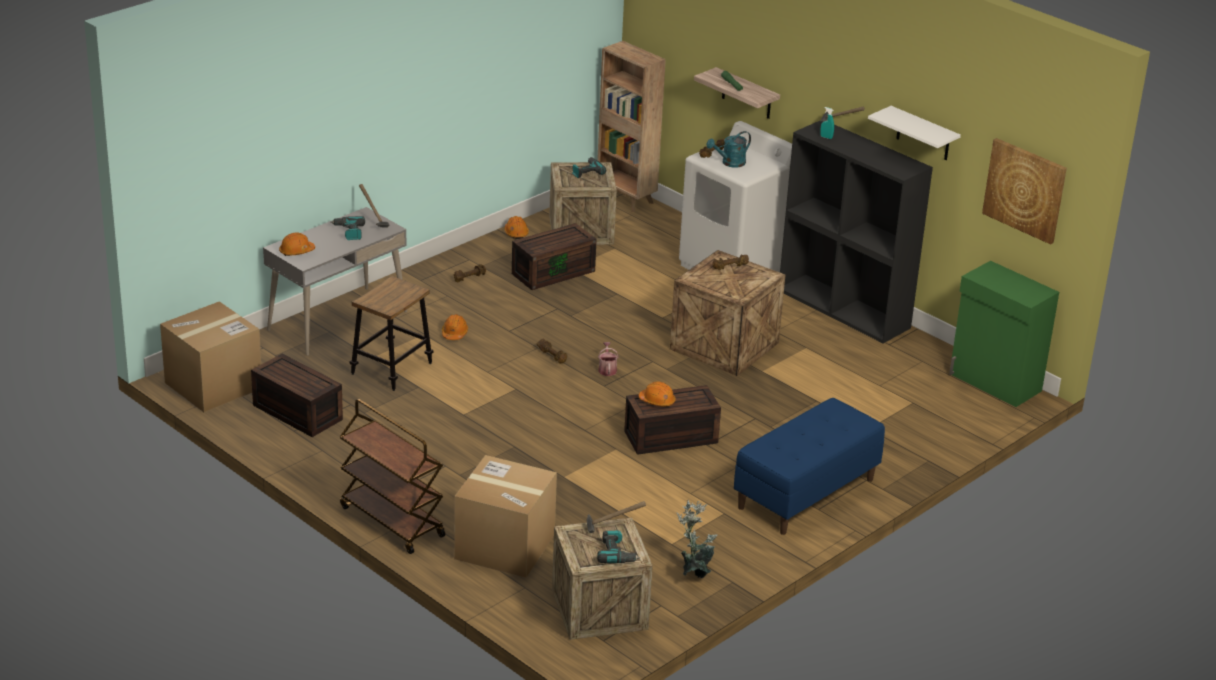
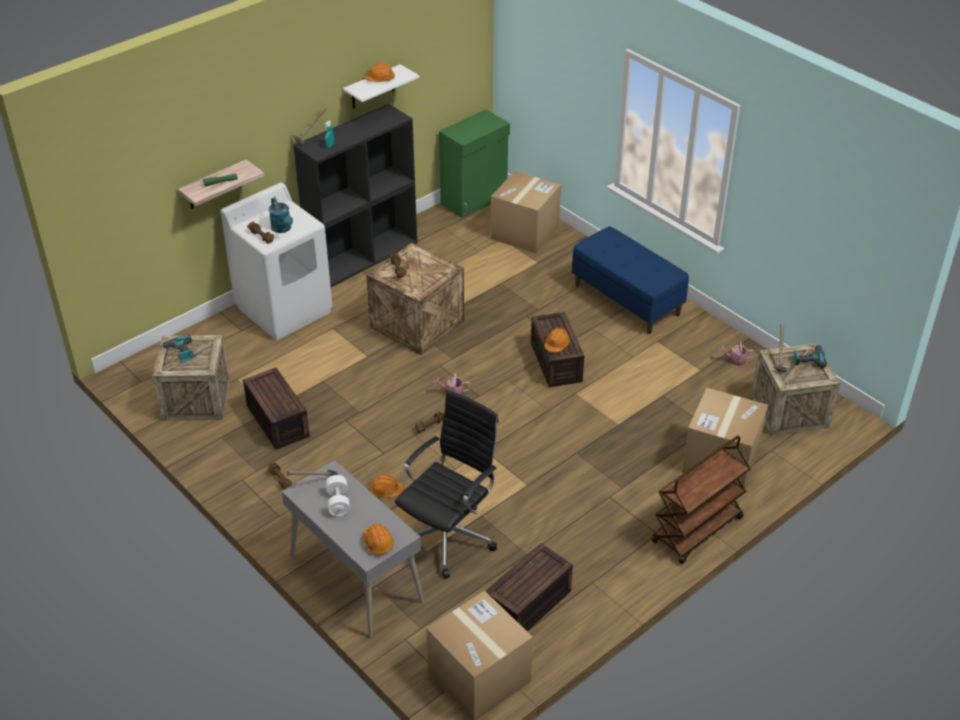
camera: 85 degrees left, 10 degrees up
power drill [330,216,365,240] -> white dumbbell [325,475,350,517]
stool [349,276,434,391] -> black office chair [395,390,498,579]
orange hard hat [504,216,529,239] -> orange hard hat moved to [365,63,395,82]
brown bookcase [597,41,666,212] -> none
potted plant [676,500,717,579] -> watering can [718,342,755,366]
picture [982,138,1067,245] -> none
none -> cardboard box [491,171,561,254]

